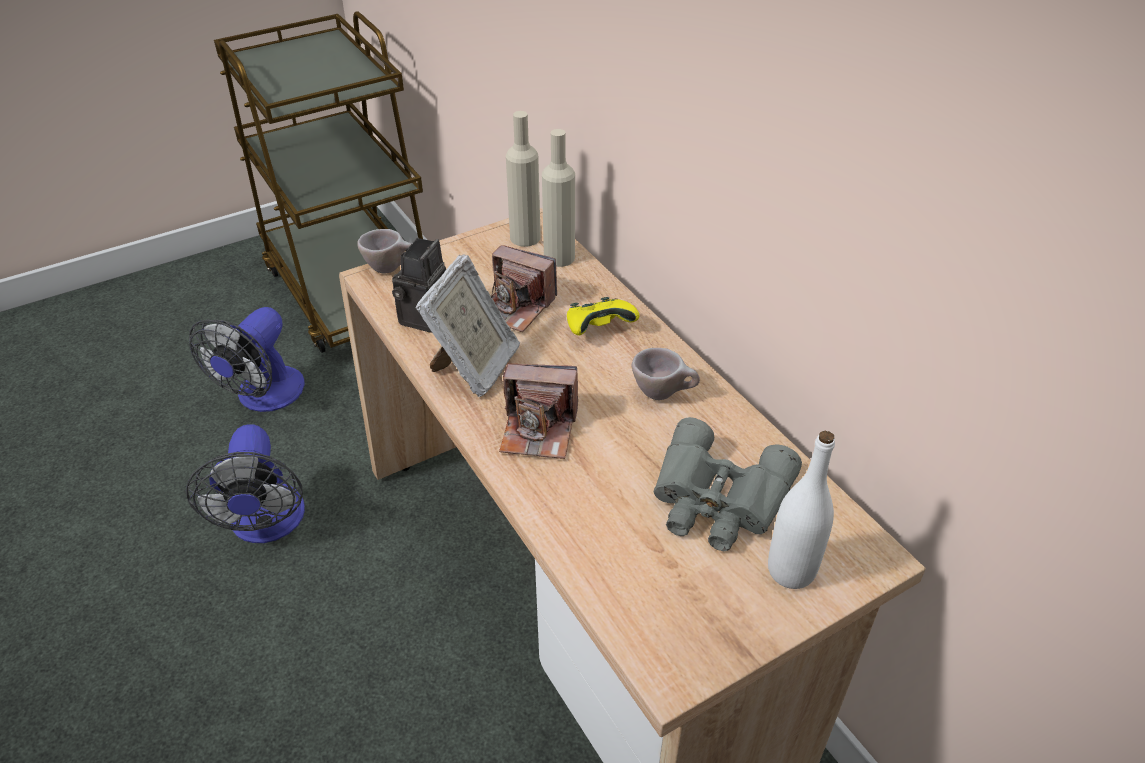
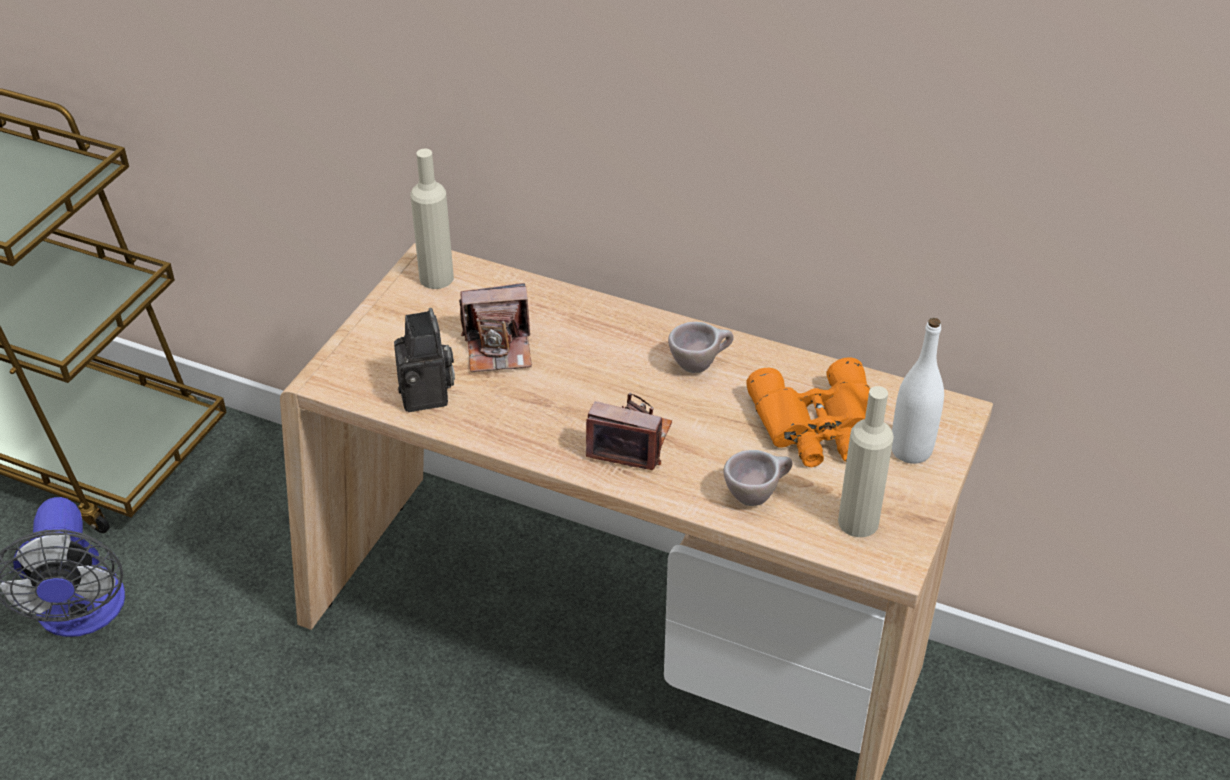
camera: 35 degrees left, 0 degrees up
fan [186,424,305,543] -> none
beige cup [357,229,412,274] -> beige cup moved to [724,450,792,506]
picture frame [416,254,520,397] -> none
camera [499,364,578,459] -> camera turned 135 degrees counterclockwise [586,393,672,470]
beige bottle [542,129,575,267] -> beige bottle moved to [838,386,894,537]
yellow game controller [567,297,639,335] -> none
grey binoculars [654,417,802,551] -> orange binoculars [746,357,870,467]

